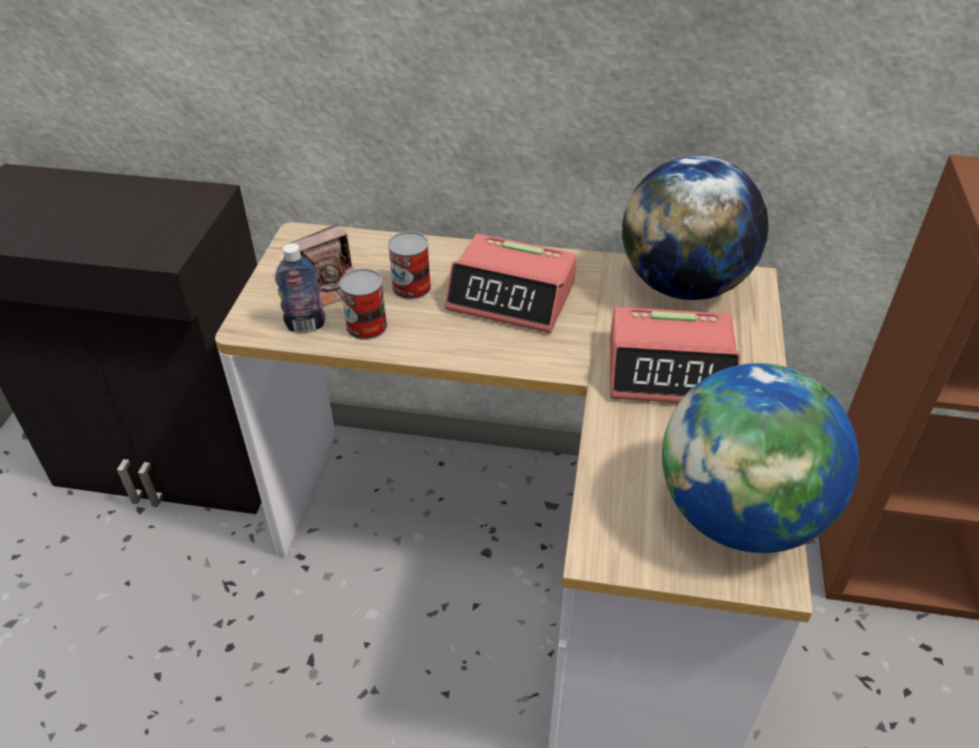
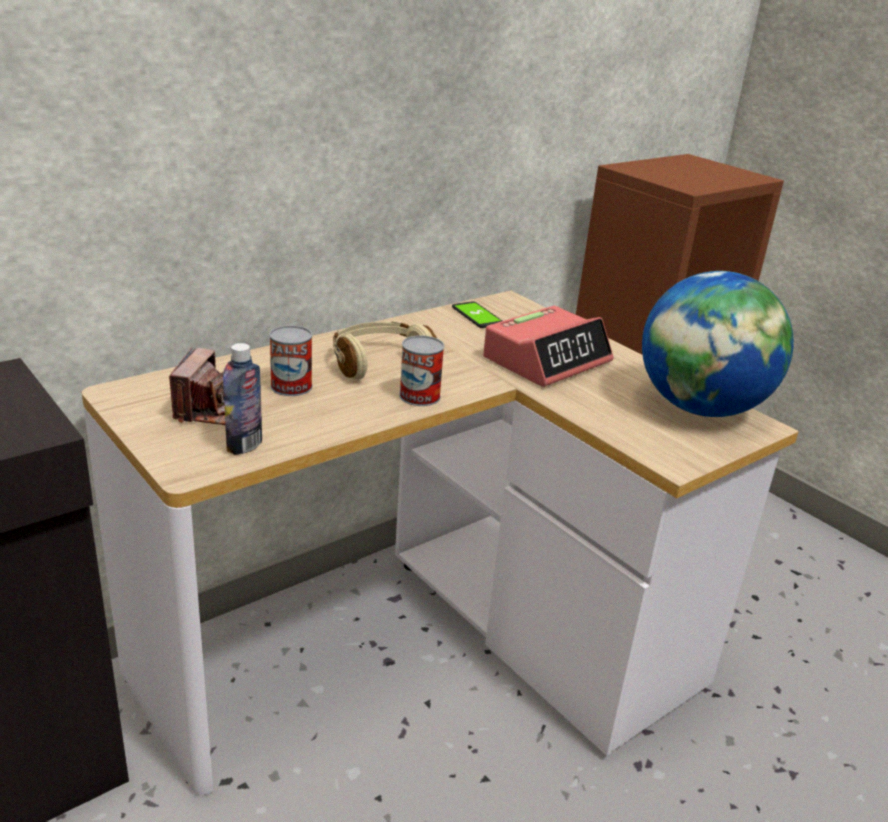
camera: 50 degrees left, 15 degrees down
can [340,269,387,340] -> can moved to [399,335,444,406]
alarm clock [445,234,577,333] -> beige headphones [333,321,437,379]
globe [622,156,768,300] -> phone [452,301,502,328]

